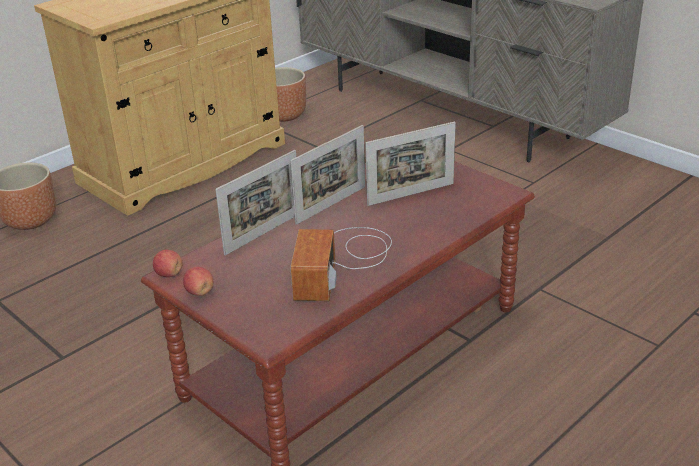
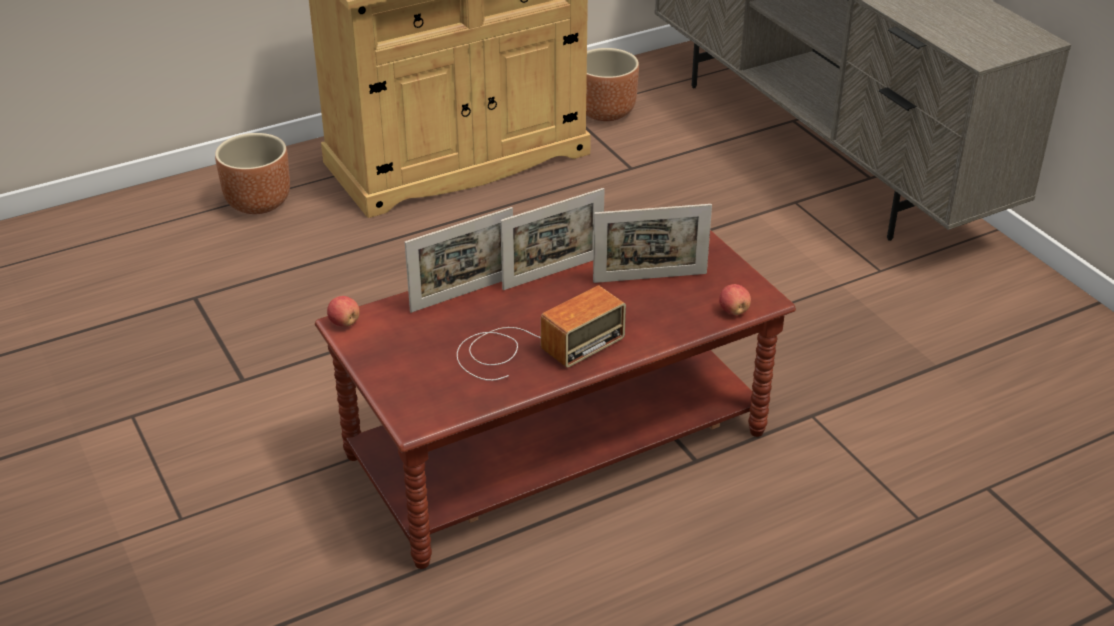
camera: 15 degrees right, 5 degrees up
apple [183,267,213,296] -> apple moved to [719,284,751,315]
radio [291,227,392,301] -> radio turned 150 degrees counterclockwise [457,285,626,381]

